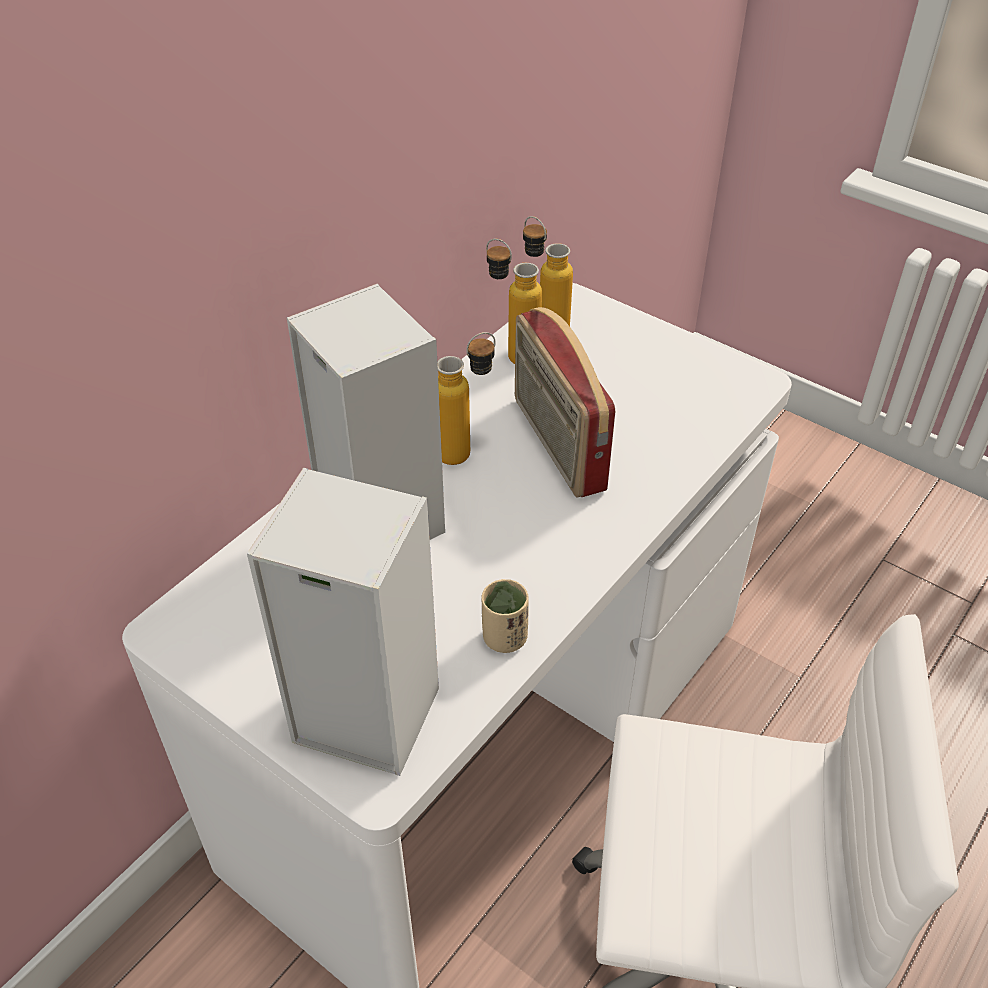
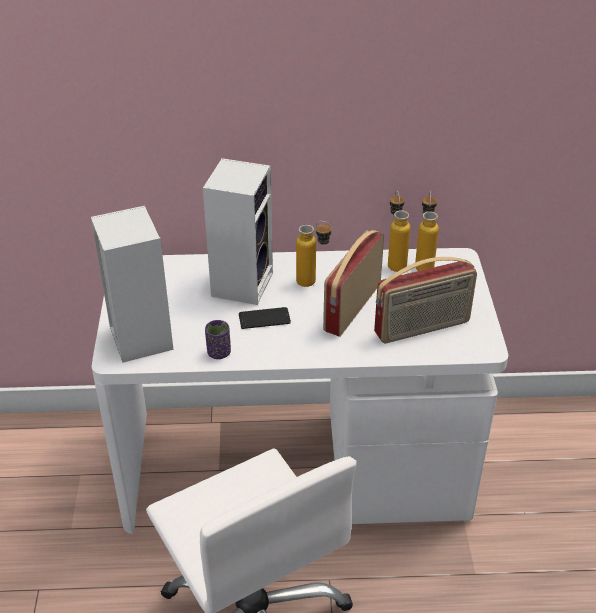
camera: 50 degrees right, 5 degrees down
beige cup [481,579,529,653] -> purple cup [205,320,231,359]
none -> phone [239,307,291,329]
none -> radio [374,257,477,343]

